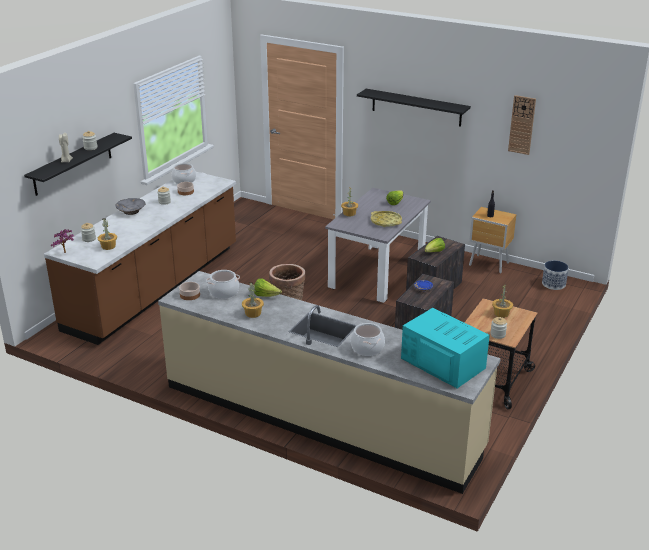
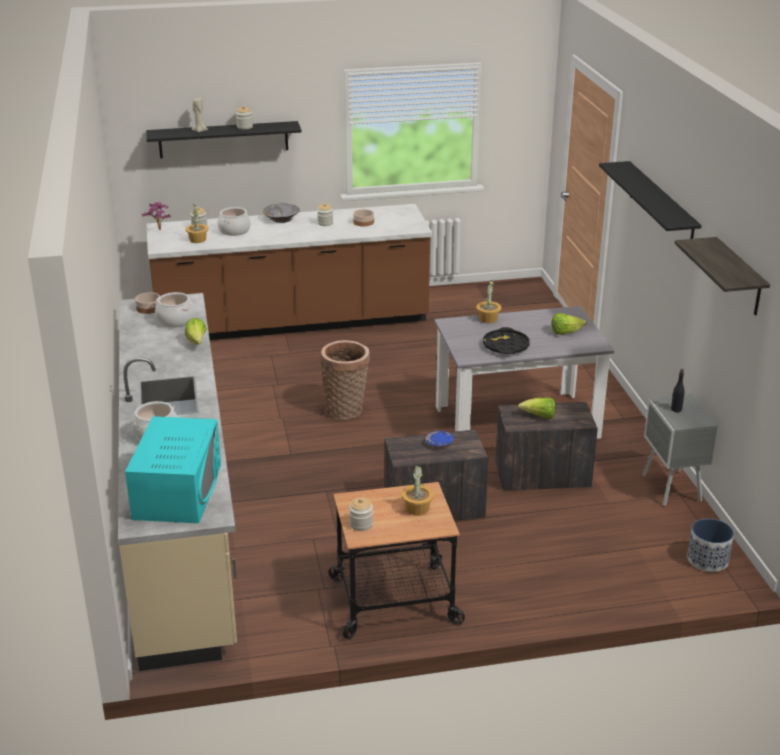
camera: 50 degrees right, 0 degrees up
cooking pot [172,163,196,184] -> cooking pot moved to [218,207,251,236]
potted plant [242,282,264,318] -> none
yellow tray [371,211,402,227] -> black tray [483,327,530,354]
brown nightstand [469,207,517,273] -> grey nightstand [642,394,718,506]
wall clock [508,95,536,155] -> shelf [674,237,770,316]

